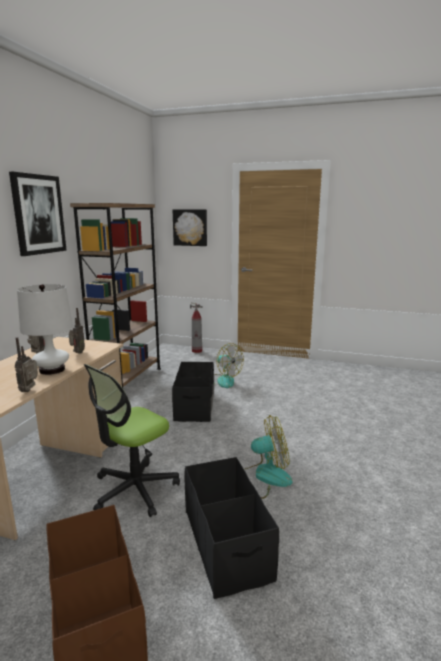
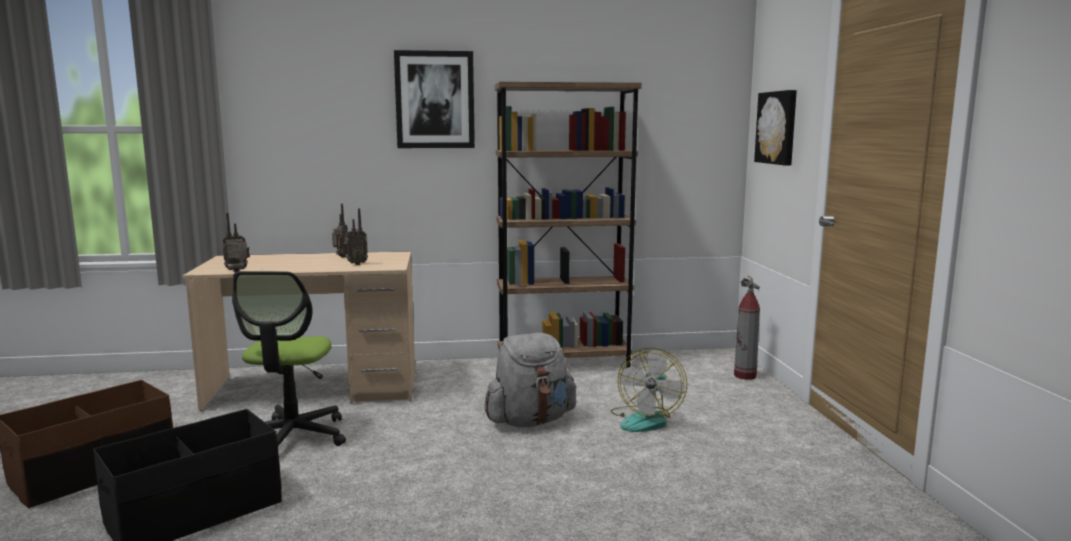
camera: 65 degrees right, 5 degrees down
white table lamp [17,284,73,375] -> none
office chair [84,364,180,517] -> office chair turned 105 degrees counterclockwise [232,271,346,446]
black storage box [172,362,214,422] -> grey backpack [484,333,576,427]
fan [245,415,293,499] -> none

